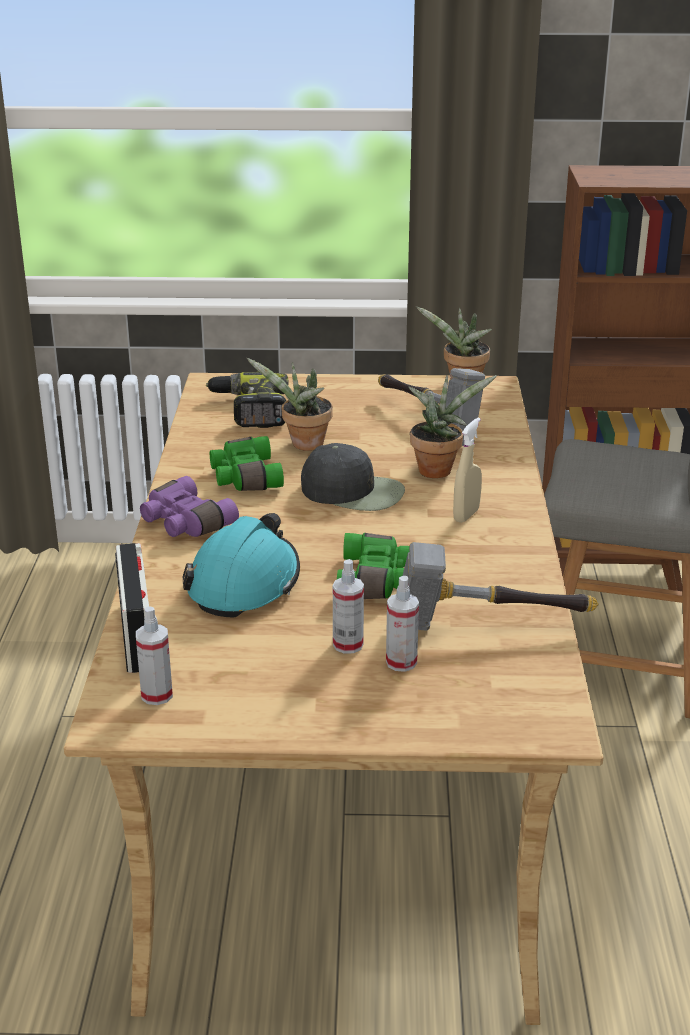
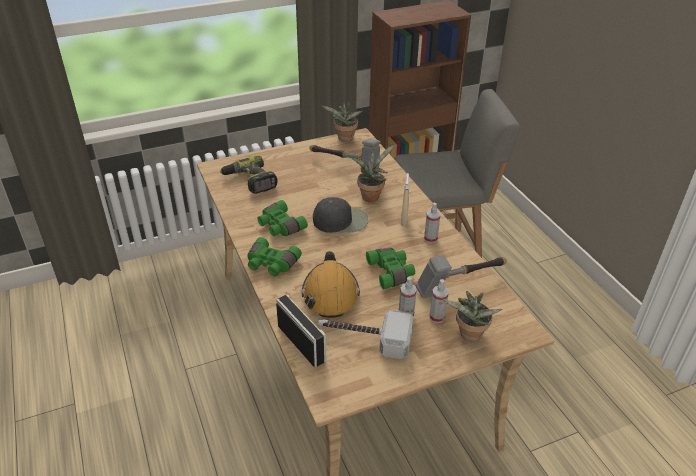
camera: 25 degrees left, 10 degrees up
spray bottle [136,606,173,705] -> spray bottle moved to [424,203,440,243]
purple binoculars [140,476,239,537] -> green binoculars [247,237,302,276]
turquoise hard hat [183,513,300,618] -> orange hard hat [302,251,360,318]
potted plant [247,358,333,451] -> potted plant moved to [443,291,503,342]
none -> hammer [318,310,414,359]

